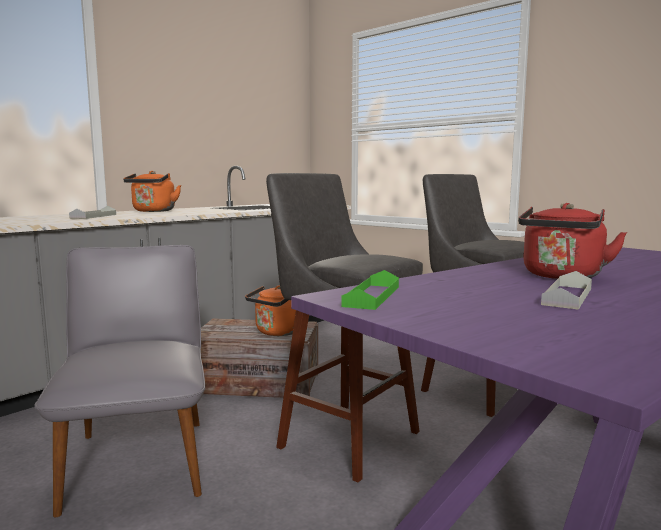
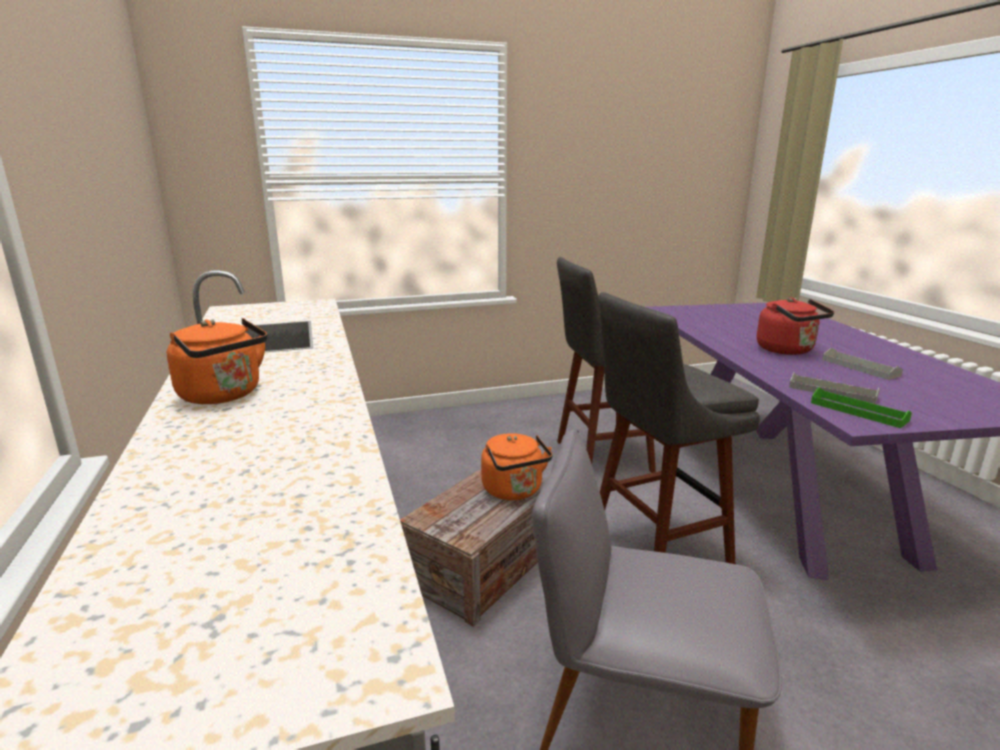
camera: 60 degrees left, 10 degrees up
grey tray [69,206,116,219] -> grey tray moved to [789,372,880,404]

